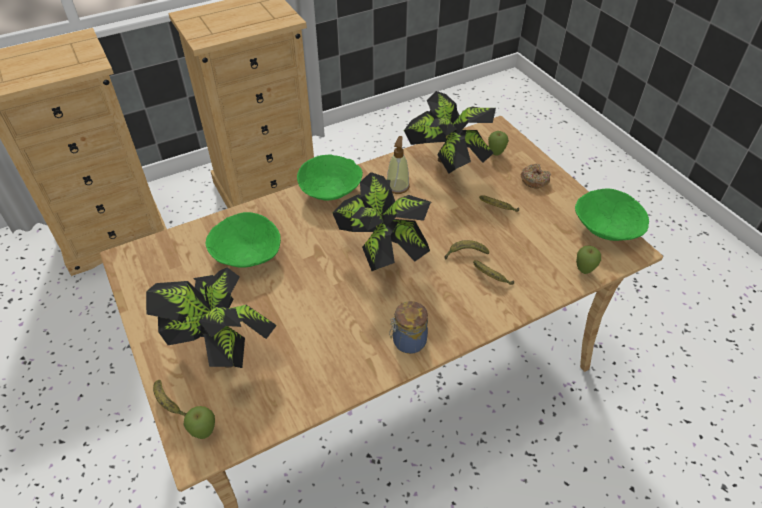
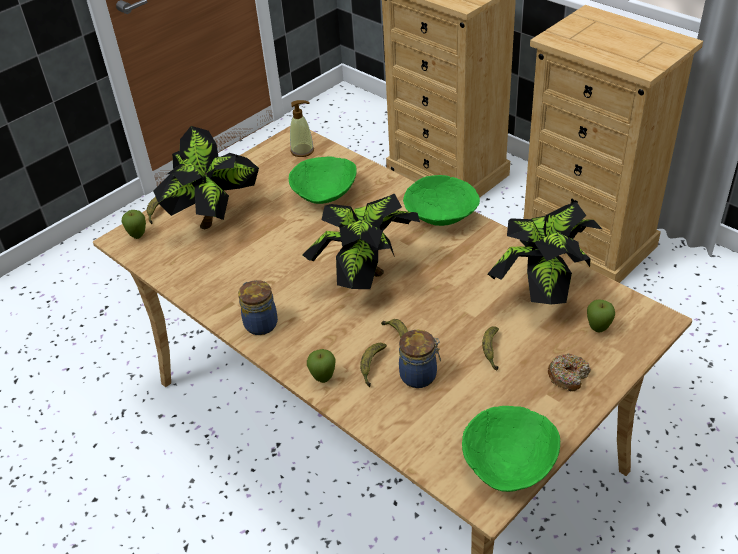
camera: 75 degrees right, 5 degrees down
soap dispenser [387,136,410,194] -> soap dispenser moved to [290,100,314,157]
apple [576,246,601,274] -> apple moved to [307,349,336,383]
none -> jar [399,330,441,388]

